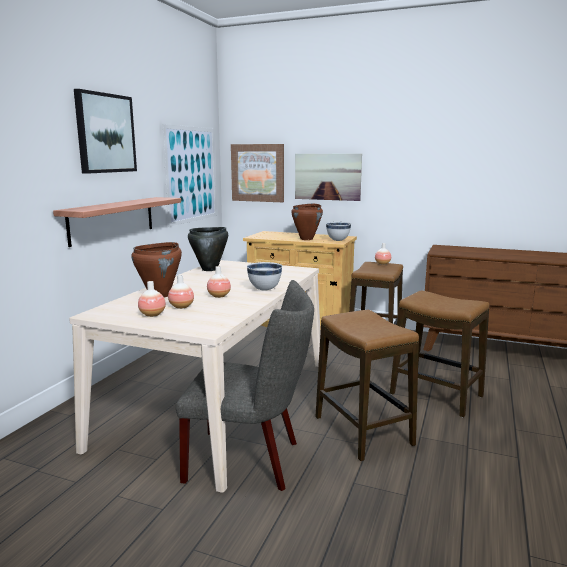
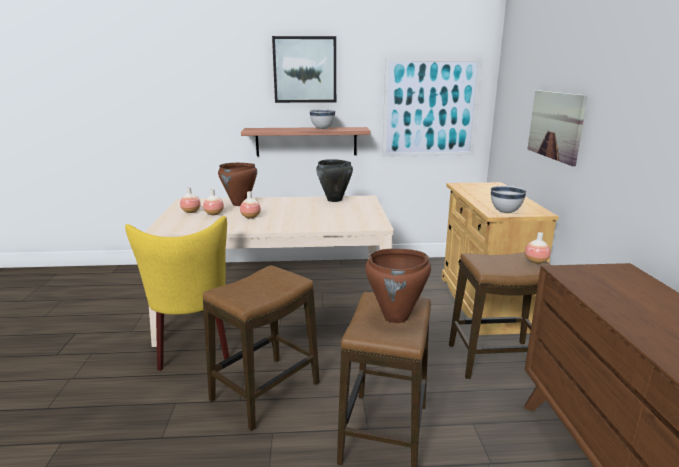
camera: 65 degrees right, 5 degrees up
grey chair [176,280,314,491] -> yellow chair [125,216,229,371]
picture [231,144,284,202] -> none
white bowl [247,262,282,291] -> white bowl moved to [310,110,335,129]
brown cooking pot [291,203,323,240] -> brown cooking pot moved to [365,249,431,323]

